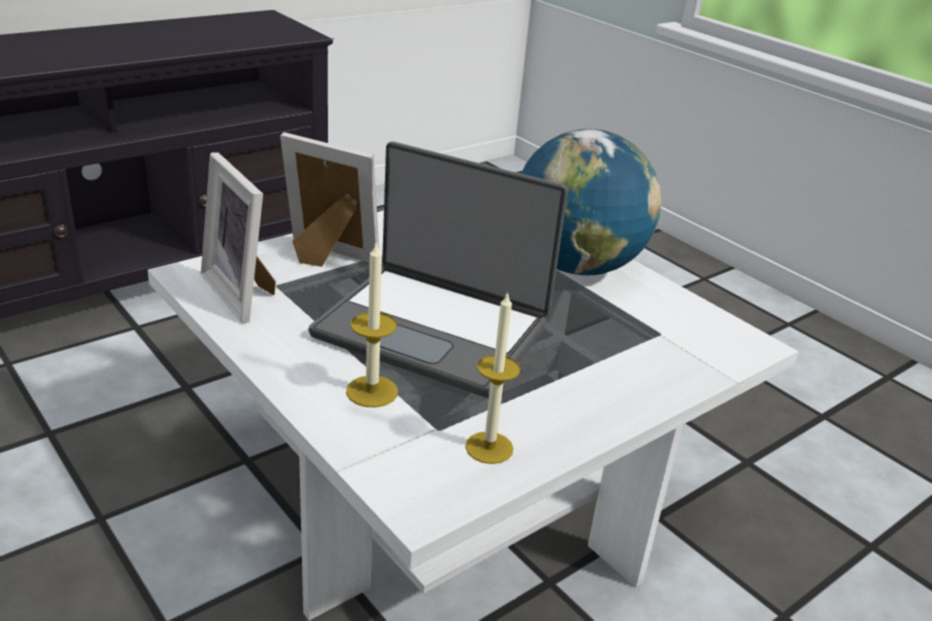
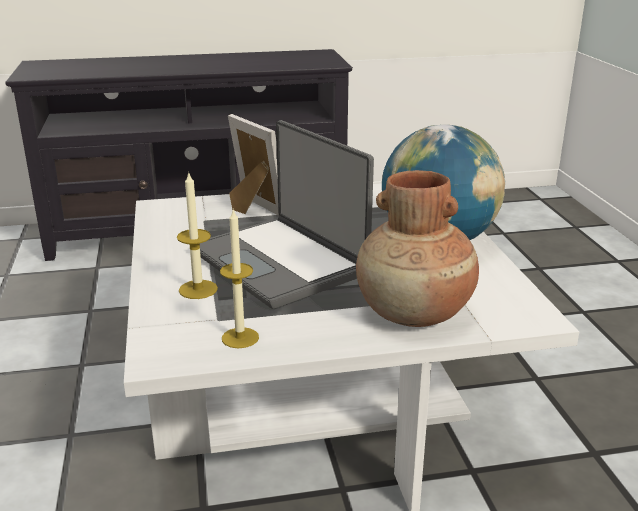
camera: 30 degrees right, 5 degrees down
picture frame [201,152,276,323] -> none
none -> brown vase [356,170,479,327]

